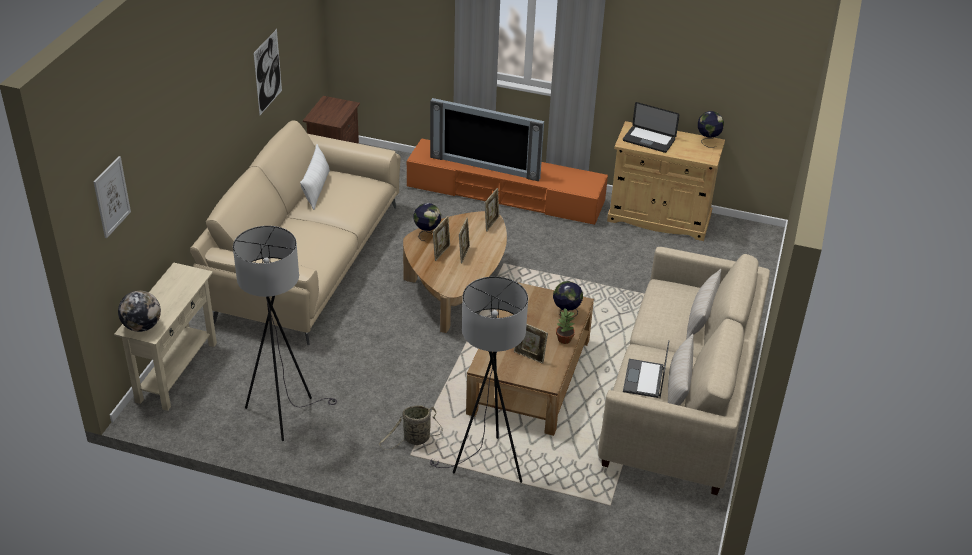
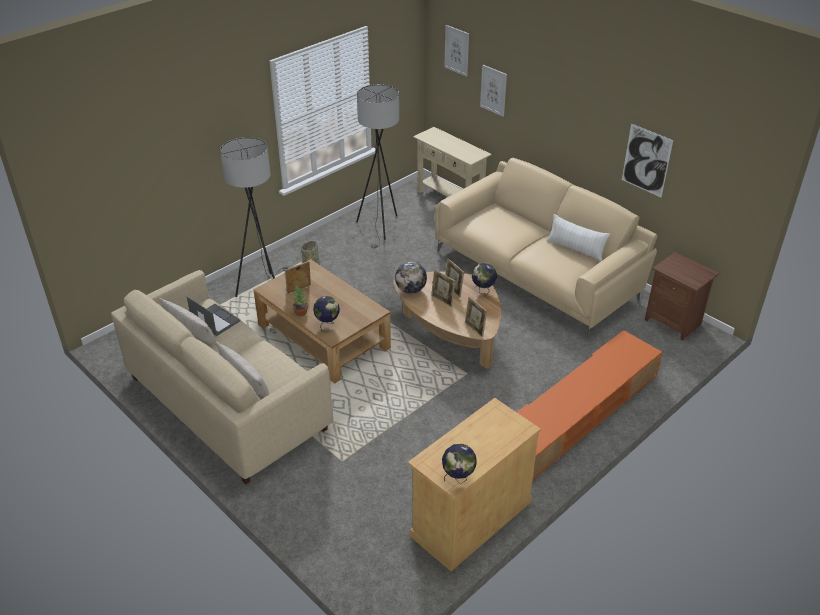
camera: 120 degrees right, 0 degrees up
globe [118,291,161,332] -> globe moved to [395,262,427,294]
television [430,98,544,181] -> none
laptop [623,102,679,153] -> none
none -> picture [480,65,507,116]

